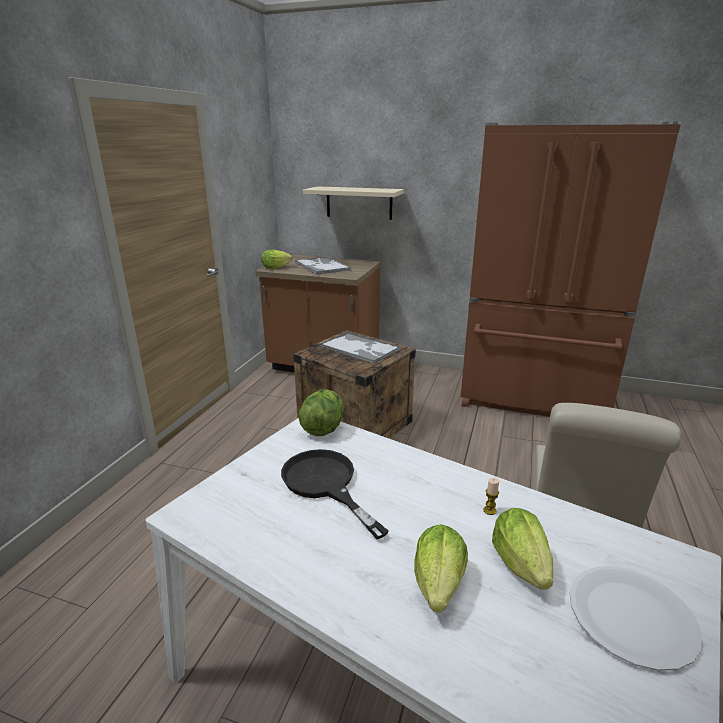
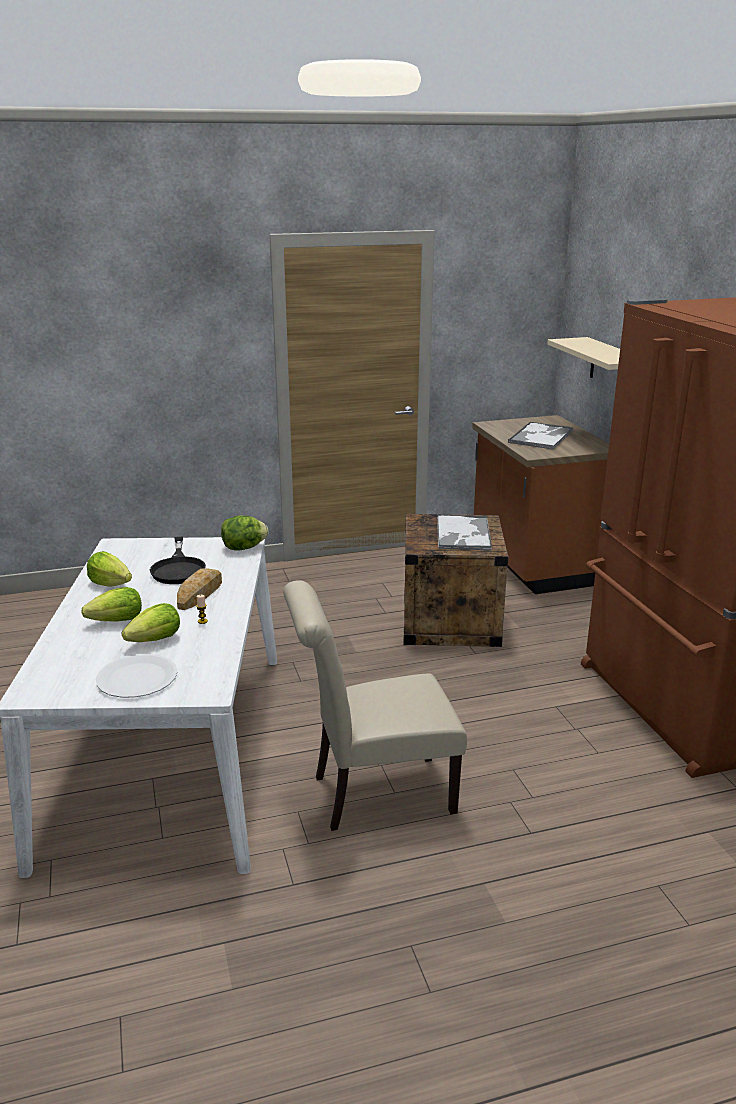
camera: 55 degrees right, 0 degrees up
lettuce [261,250,292,269] -> lettuce moved to [87,551,132,586]
black frying pan [281,449,389,539] -> black frying pan turned 150 degrees clockwise [150,537,206,584]
none -> bread [177,568,222,610]

